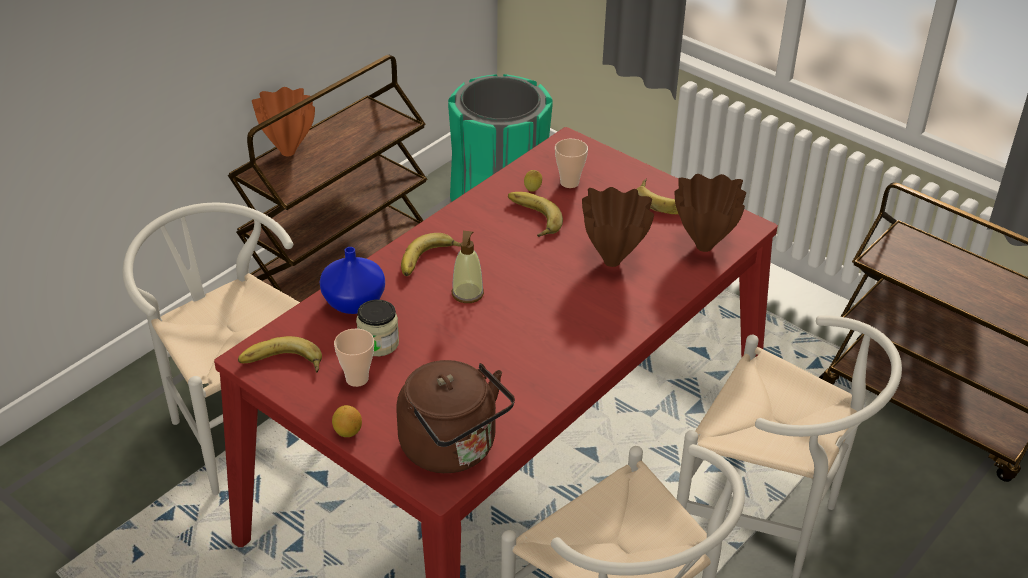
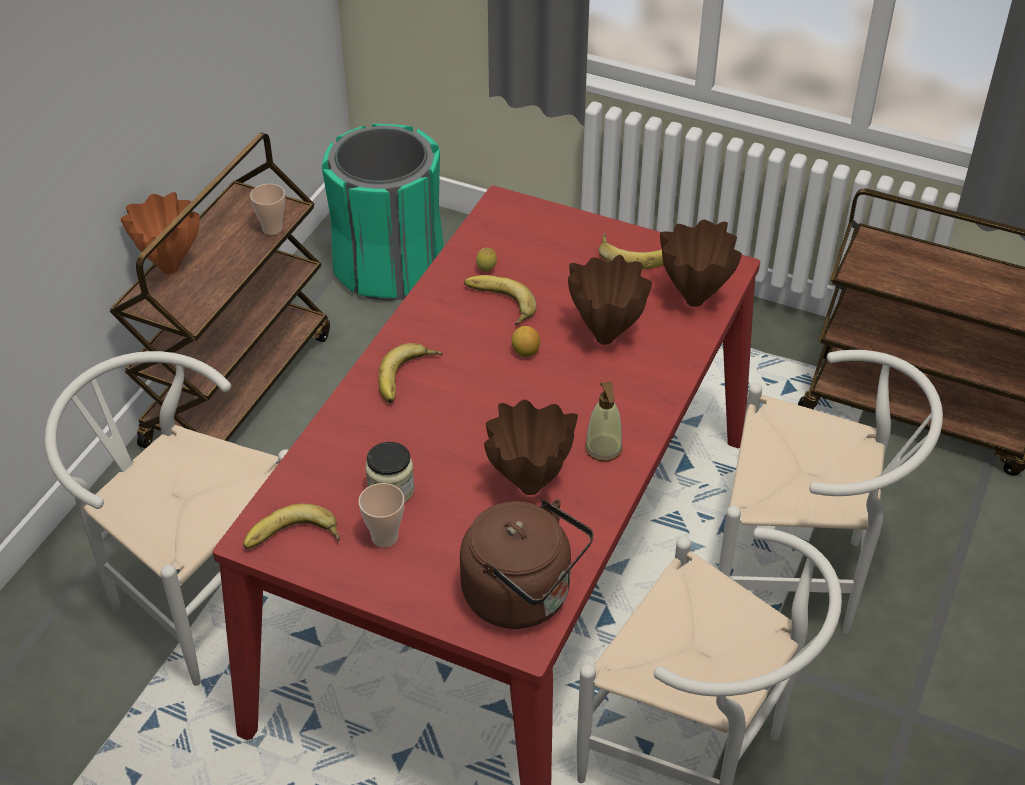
camera: 15 degrees left, 5 degrees up
blue vase [320,247,385,314] -> none
lemon [332,405,362,437] -> lemon moved to [512,326,540,357]
soap dispenser [452,231,484,303] -> soap dispenser moved to [585,381,623,461]
cup [555,139,588,188] -> cup moved to [250,184,285,235]
none -> brown vase [484,400,578,495]

